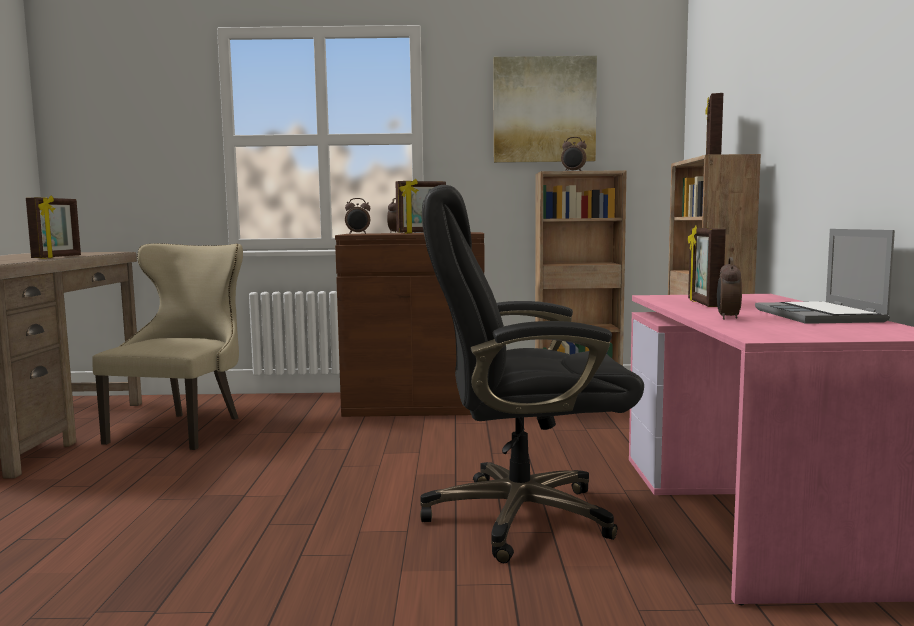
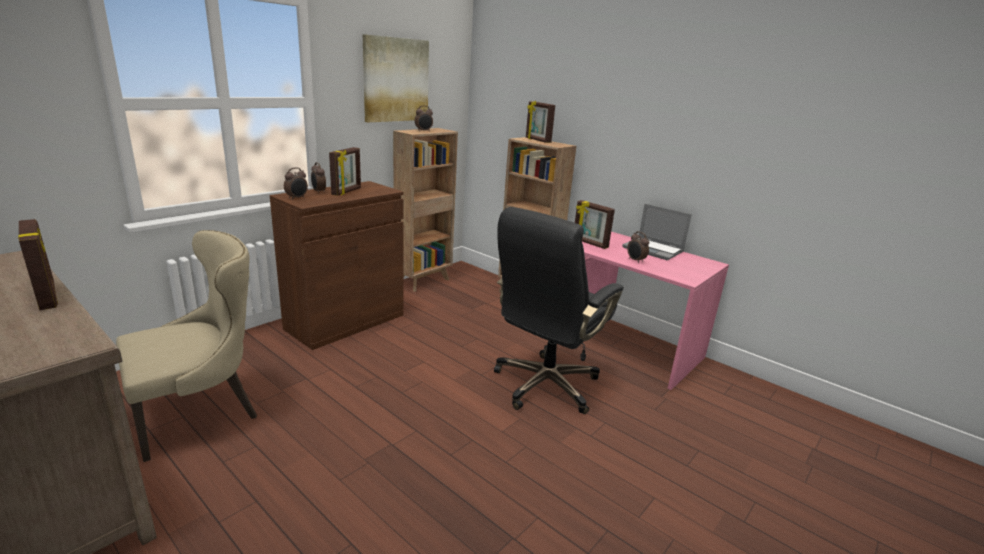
camera: 50 degrees left, 15 degrees up
beige chair [92,243,243,450] -> beige chair turned 90 degrees clockwise [116,230,257,462]

